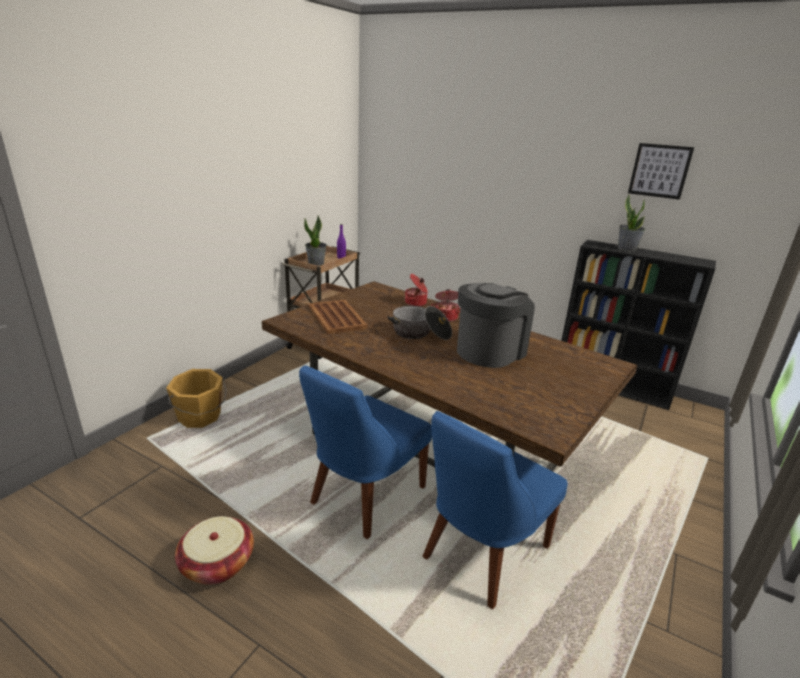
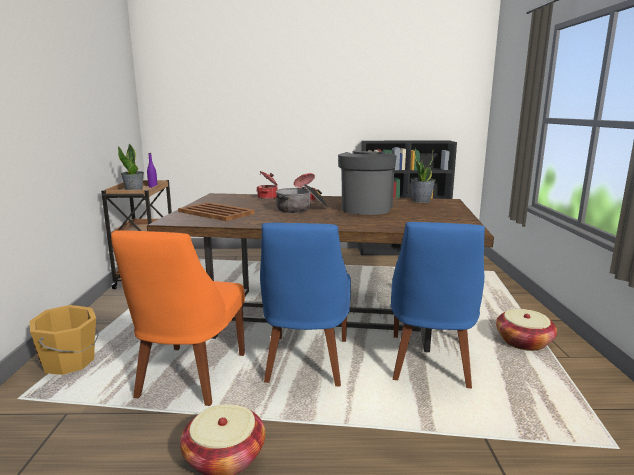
camera: 30 degrees left, 10 degrees down
potted plant [618,194,645,252] -> potted plant moved to [411,147,435,203]
picture [628,143,694,200] -> none
none -> orange chair [111,230,245,406]
none -> basket [496,309,557,351]

